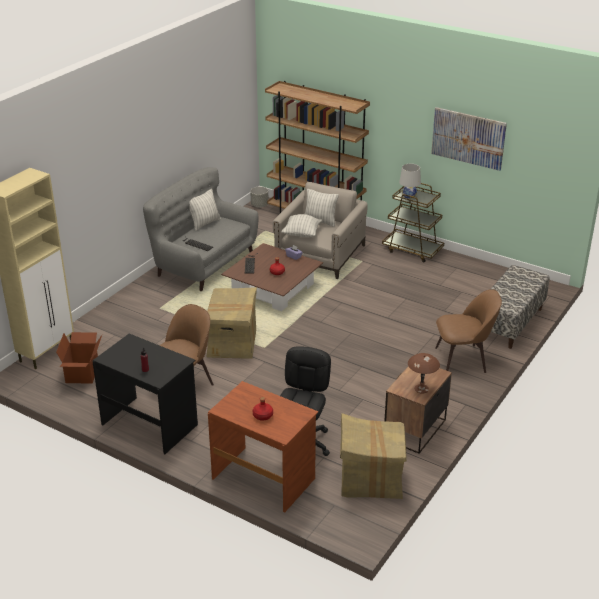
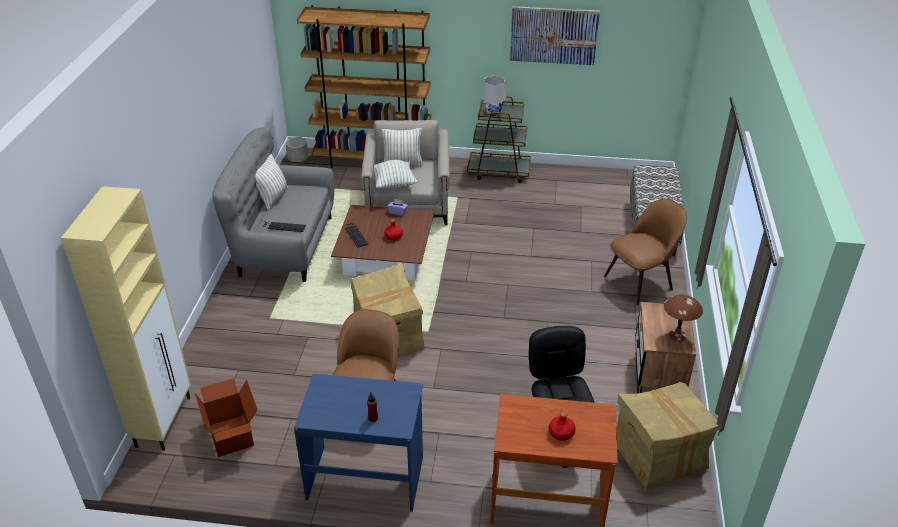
camera: 25 degrees left, 5 degrees up
black desk [92,333,198,454] -> blue desk [294,373,423,512]

